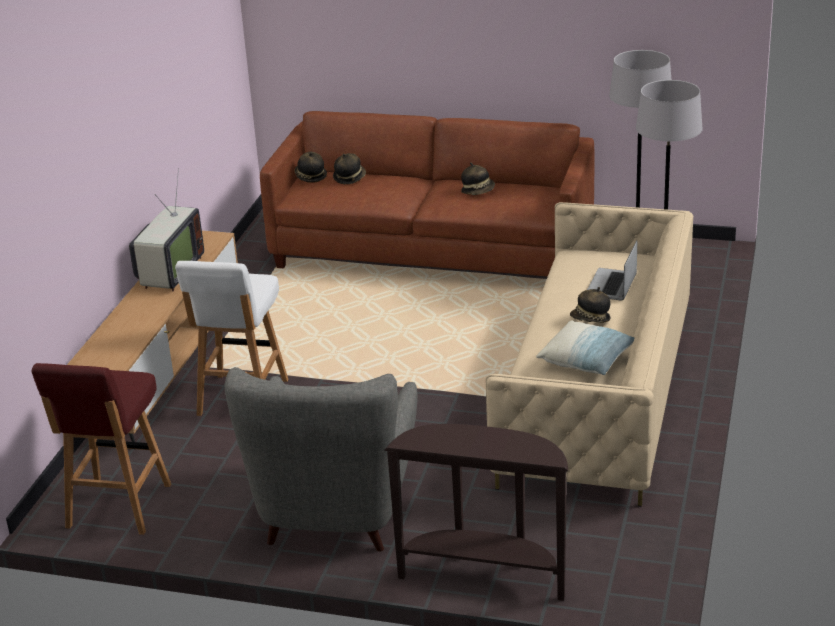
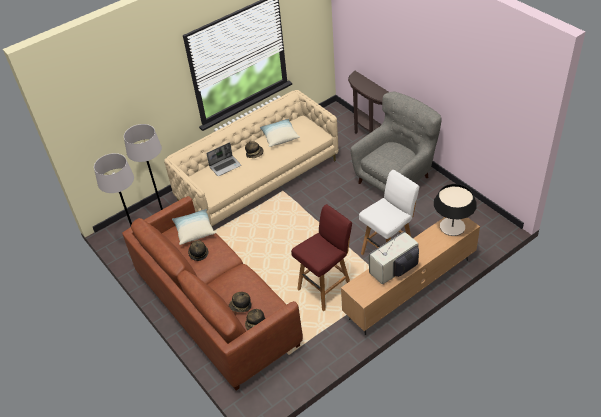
camera: 140 degrees left, 15 degrees up
red stool [31,363,171,535] -> red stool moved to [291,204,352,311]
none -> pillow [172,209,216,245]
none -> table lamp [434,184,476,236]

